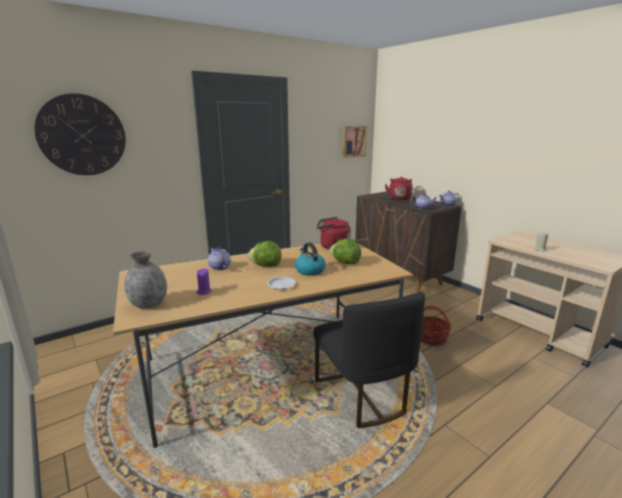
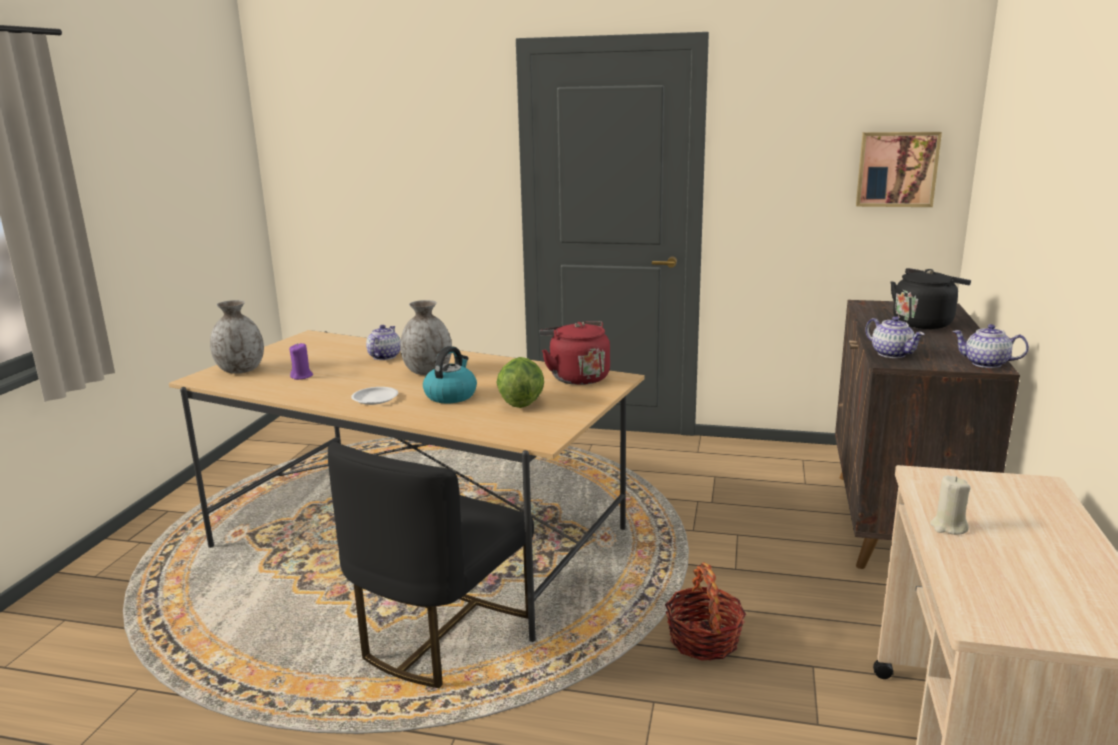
camera: 50 degrees right, 0 degrees up
wall clock [34,93,126,175] -> none
lettuce [248,241,281,267] -> grey vase [400,300,452,375]
red kettle [385,177,413,200] -> black kettle [891,268,971,329]

